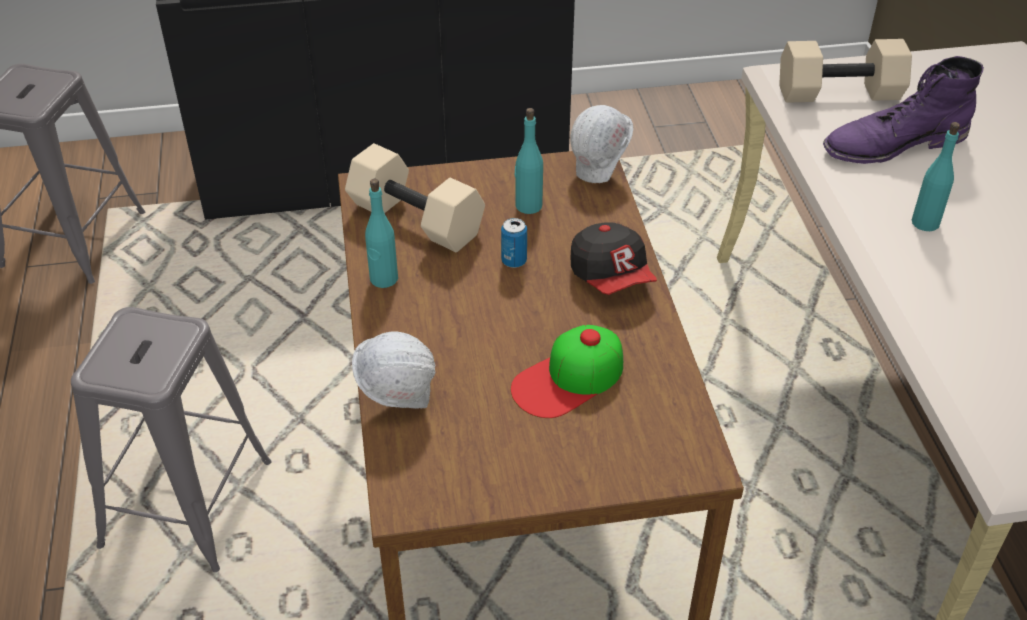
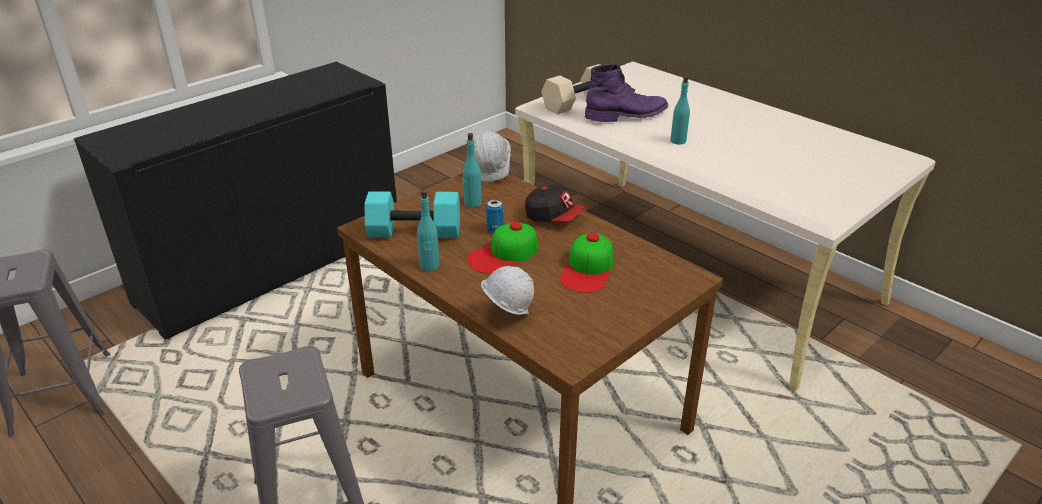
camera: 35 degrees left, 10 degrees down
beige dumbbell [345,143,485,252] -> turquoise dumbbell [364,191,460,238]
purple boot [823,56,984,164] -> purple boot turned 150 degrees counterclockwise [585,63,669,122]
none -> cap [467,222,538,274]

